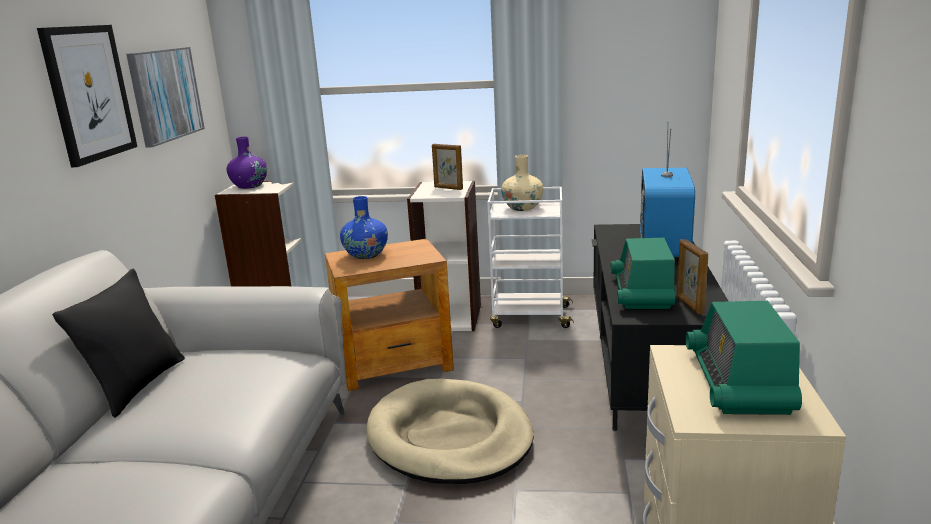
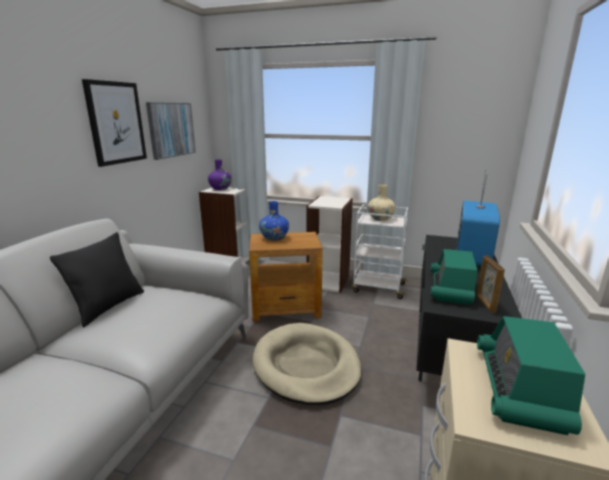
camera: 10 degrees right, 0 degrees up
picture frame [432,144,463,190] -> none

